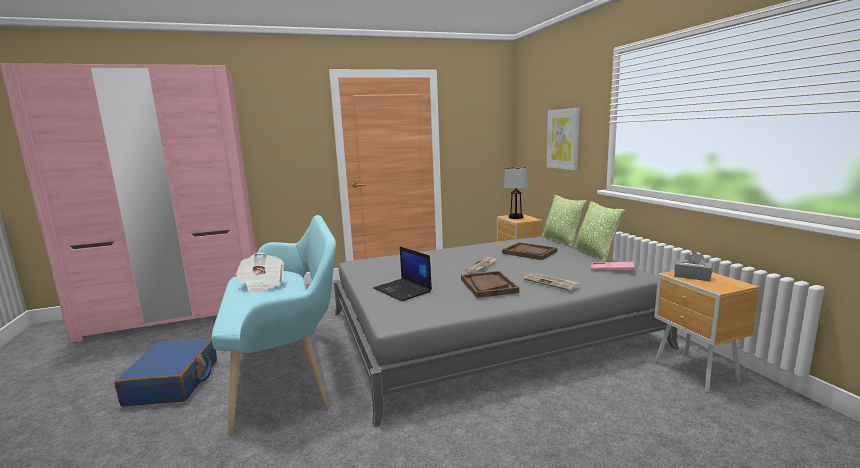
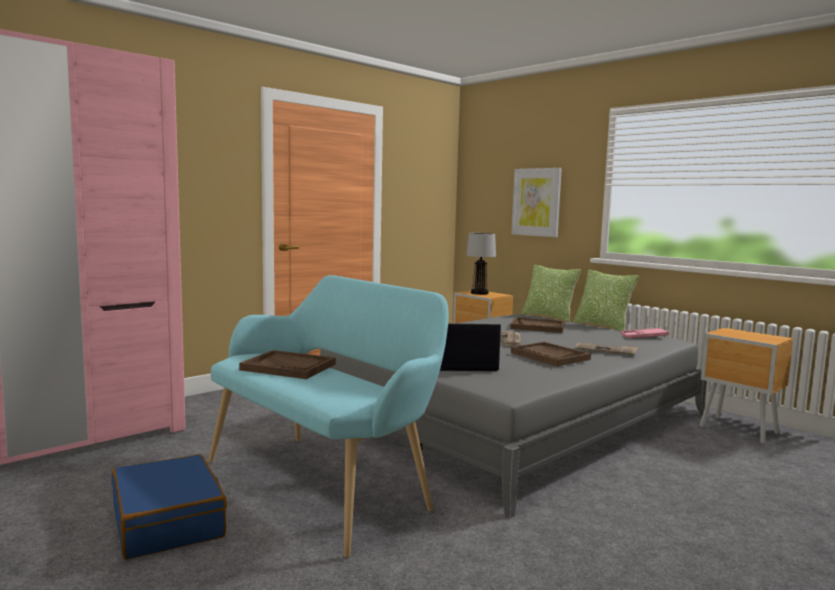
camera: 25 degrees left, 5 degrees down
newspaper [235,253,284,294] -> brown tray [239,350,336,379]
laptop [373,247,432,301] -> laptop turned 150 degrees clockwise [440,324,501,371]
grey tissue box [674,251,712,281] -> none

